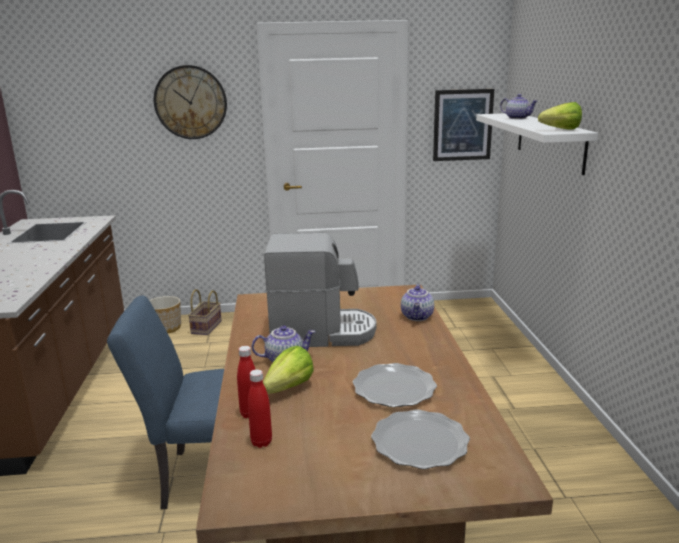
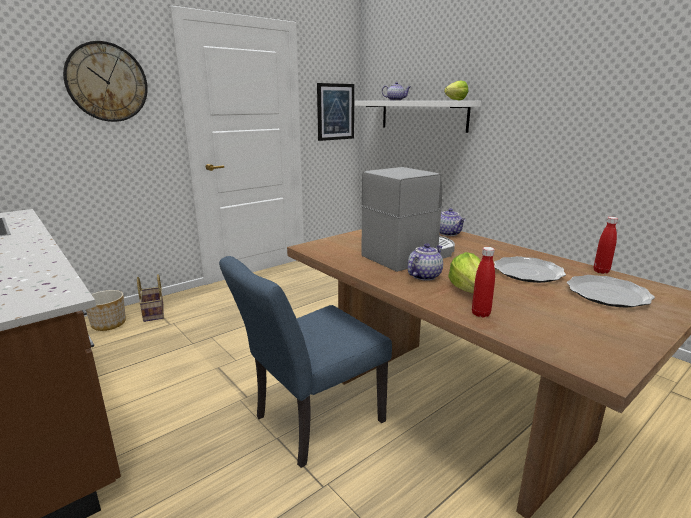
camera: 35 degrees left, 0 degrees up
red bottle [248,369,272,448] -> red bottle moved to [594,217,618,274]

